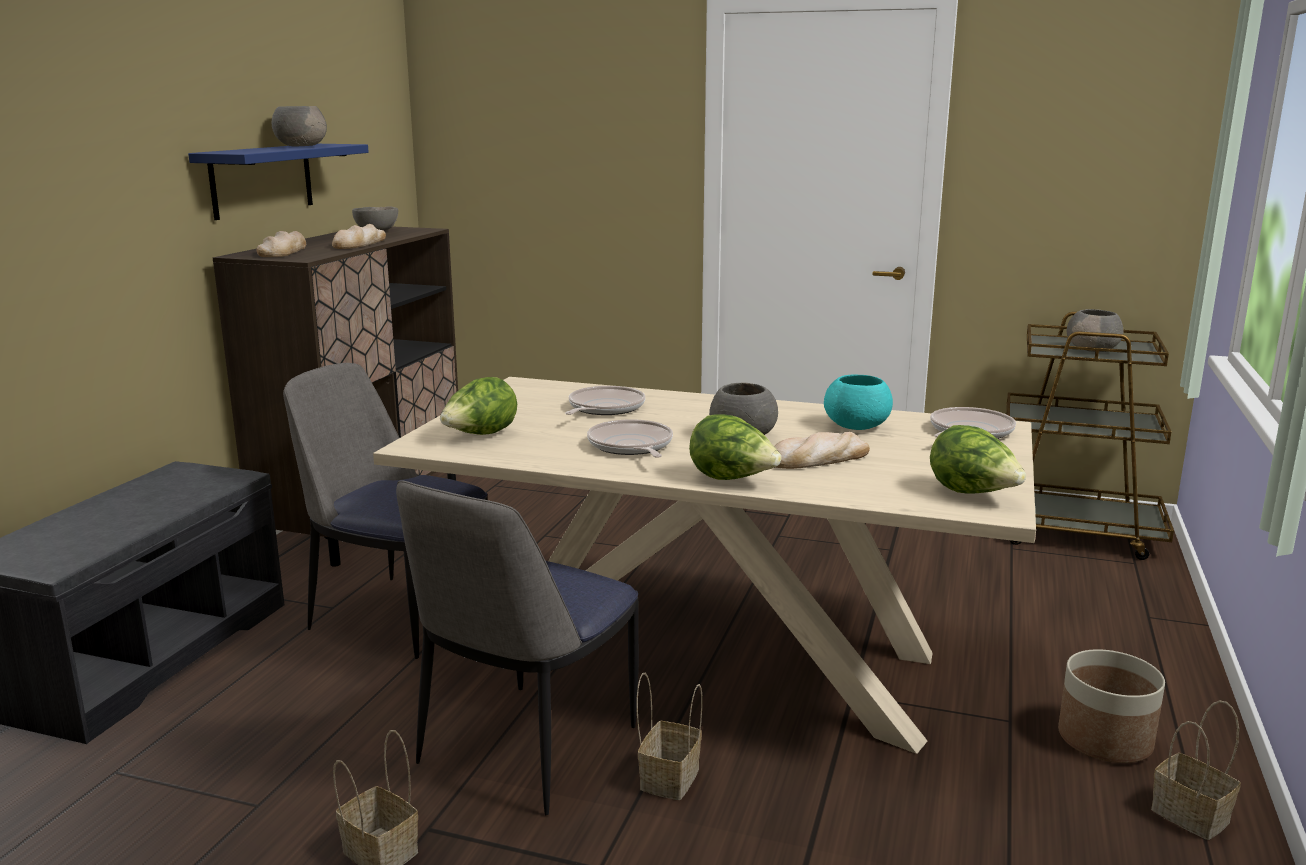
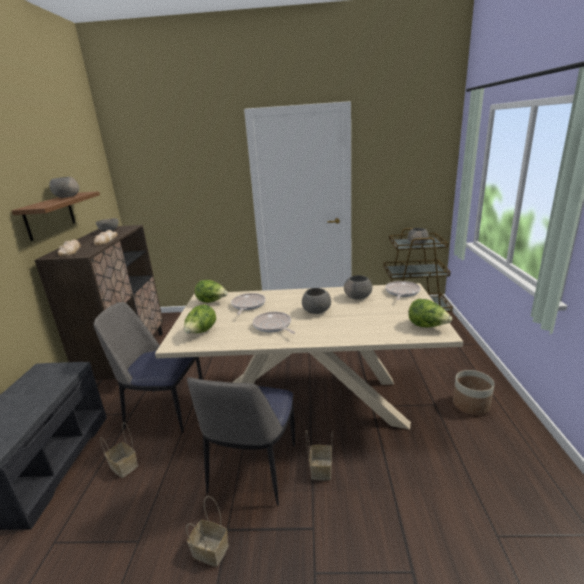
camera: 15 degrees left, 5 degrees up
blue shelf [188,144,369,220] -> brown shelf [11,191,100,241]
lettuce [689,414,781,480] -> lettuce moved to [195,280,228,303]
bread [774,432,870,469] -> none
turquoise bowl [824,375,893,430] -> grey bowl [344,275,373,300]
basket [1151,700,1241,840] -> basket moved to [100,422,138,478]

